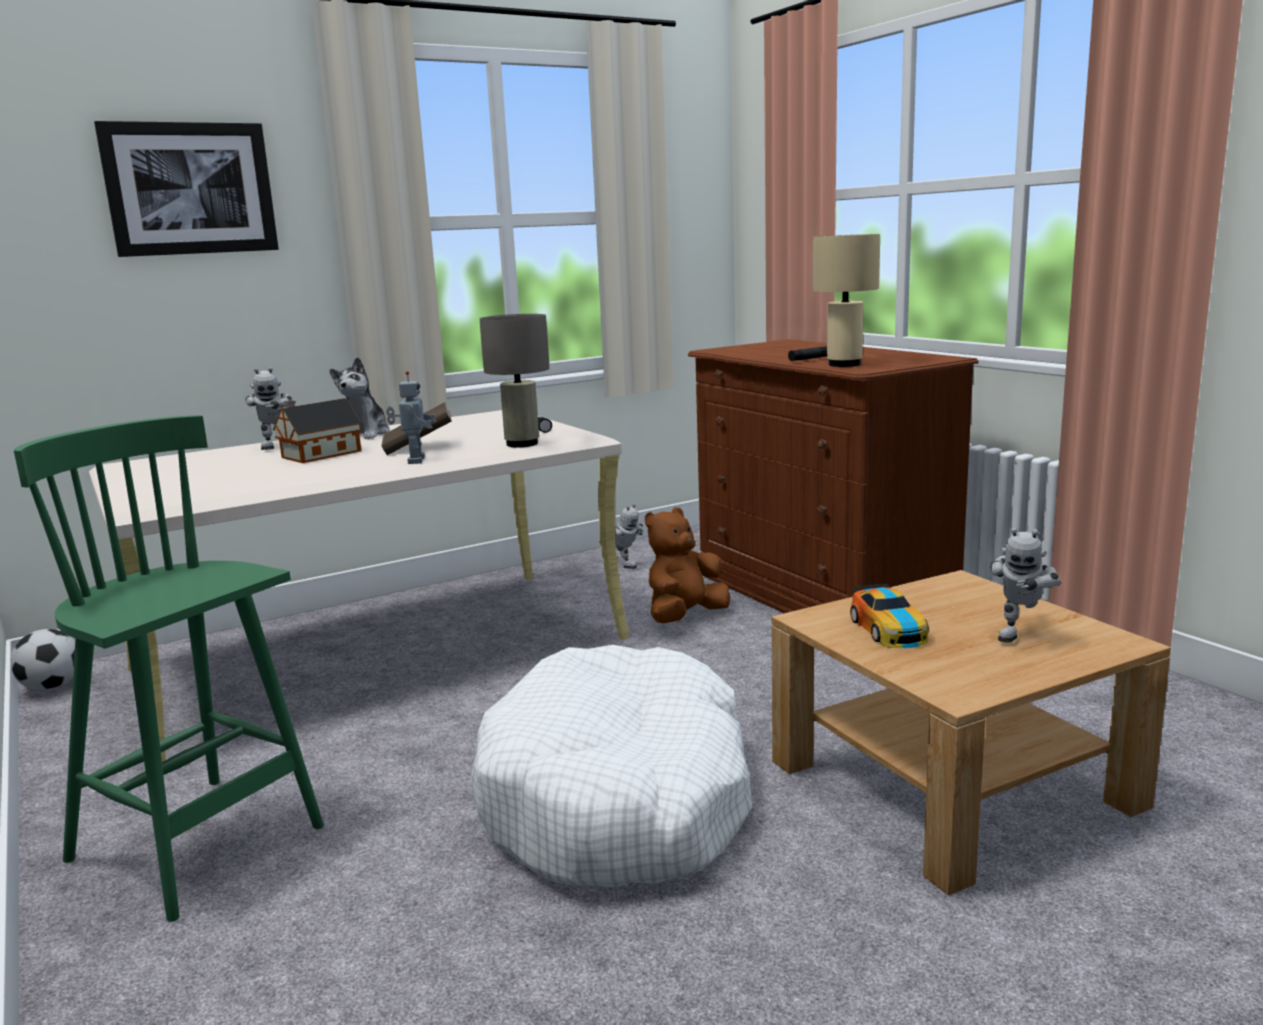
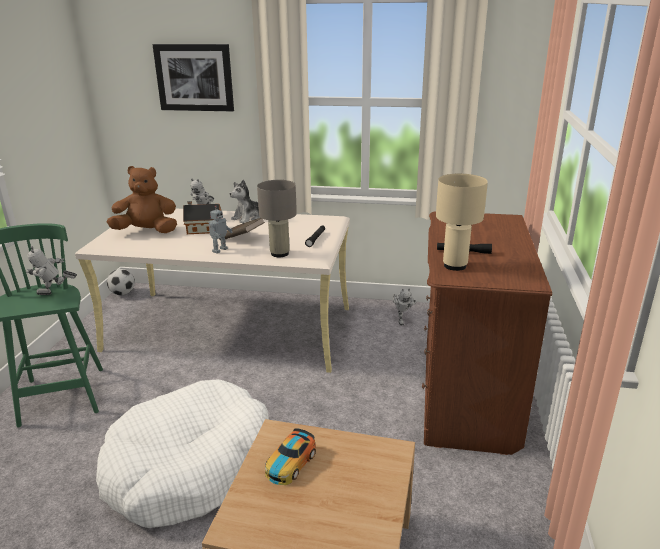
camera: 40 degrees right, 10 degrees up
brown plush toy [645,507,730,623] -> brown plush toy moved to [107,166,177,233]
toy robot [990,528,1061,643] -> toy robot moved to [26,246,77,295]

